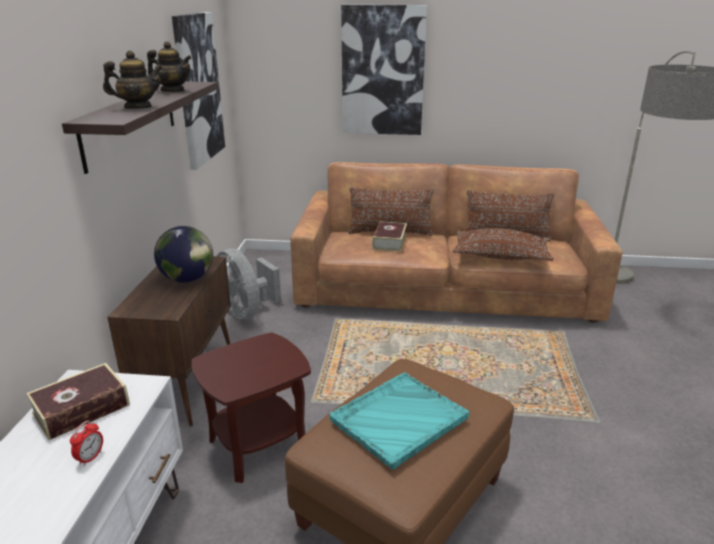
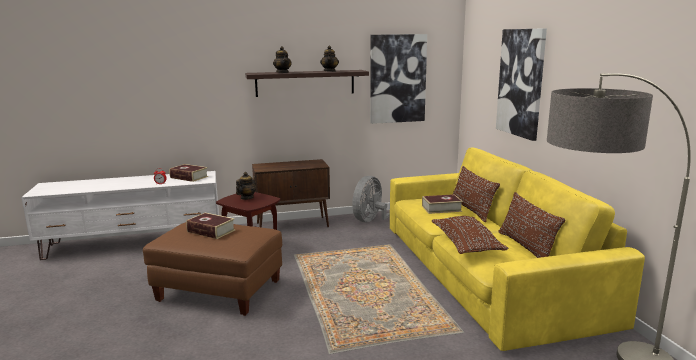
camera: 70 degrees right, 10 degrees down
globe [154,226,213,283] -> none
brown sofa [290,162,622,323] -> yellow sofa [390,148,645,351]
turquoise tray [330,372,469,470] -> book [186,213,235,239]
none -> teapot [236,172,256,200]

